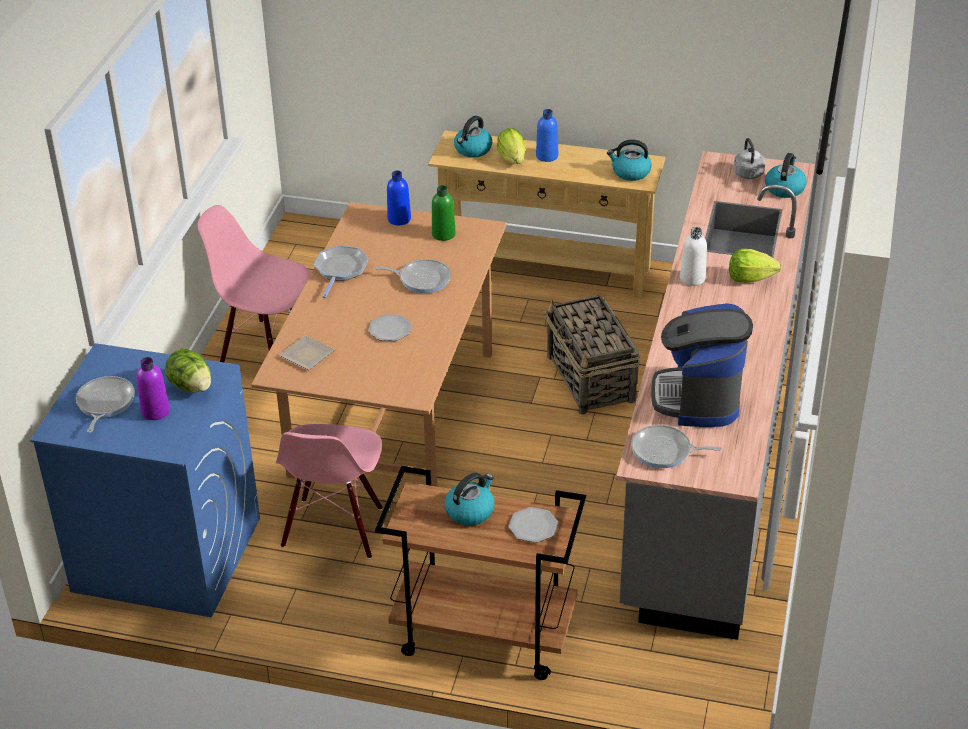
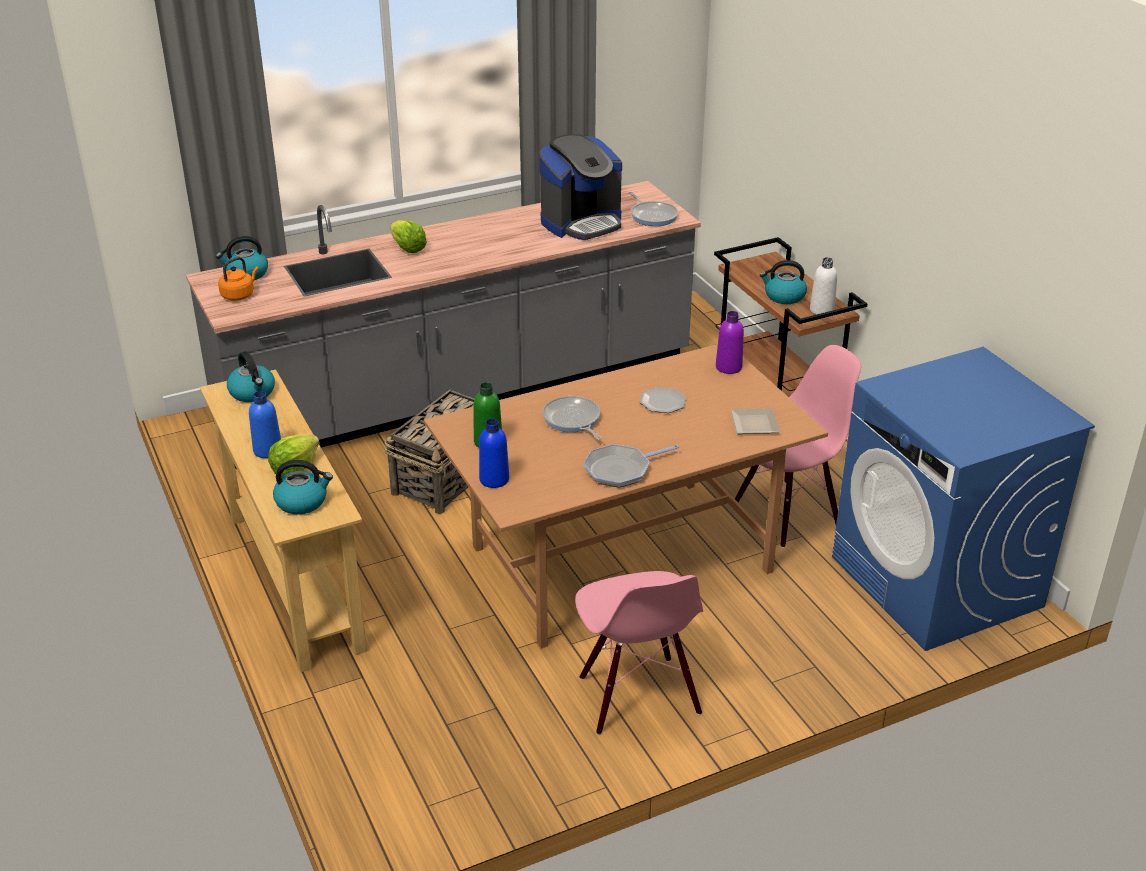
camera: 130 degrees left, 5 degrees down
frying pan [76,376,135,433] -> none
purple bottle [136,357,170,420] -> purple bottle moved to [716,311,744,374]
lettuce [165,348,211,392] -> none
plate [508,507,559,543] -> none
white bottle [680,227,707,286] -> white bottle moved to [810,257,837,315]
grey kettle [733,138,765,179] -> orange kettle [218,257,259,301]

